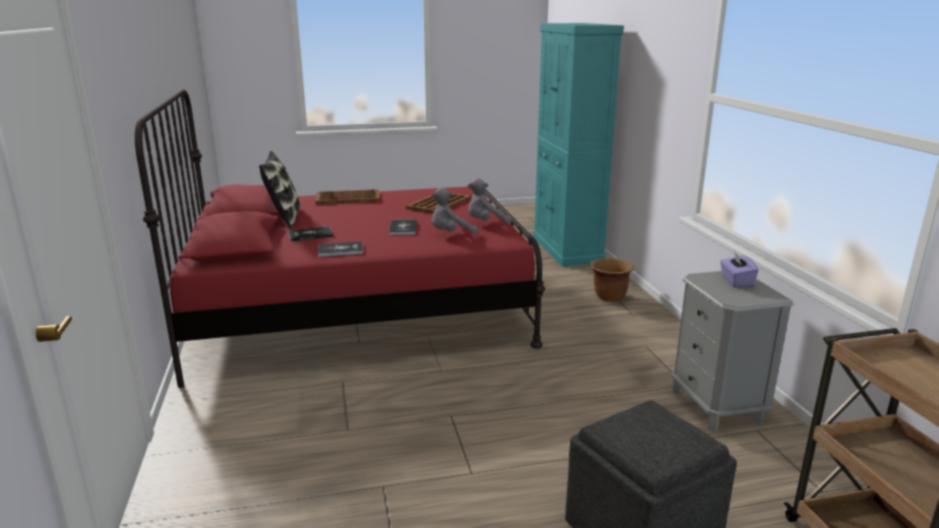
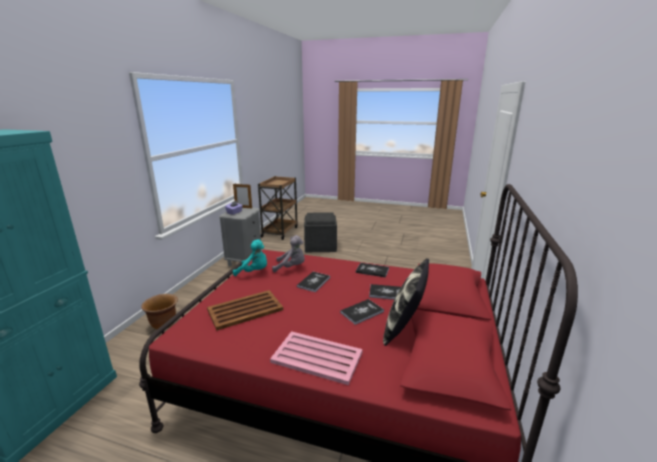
camera: 150 degrees left, 0 degrees up
brown tray [315,189,380,204] -> pink tray [270,331,363,385]
grey plush toy [468,178,511,224] -> turquoise plush toy [233,239,267,276]
none -> picture frame [233,184,252,208]
none -> book [340,299,384,325]

